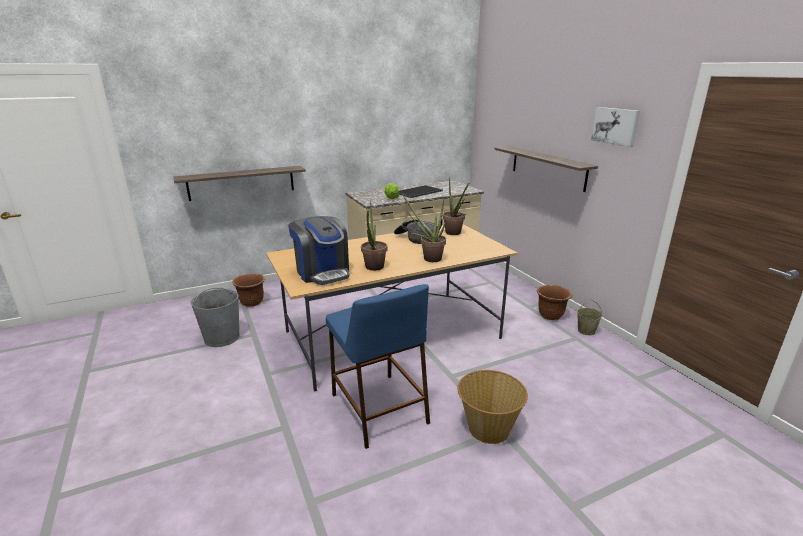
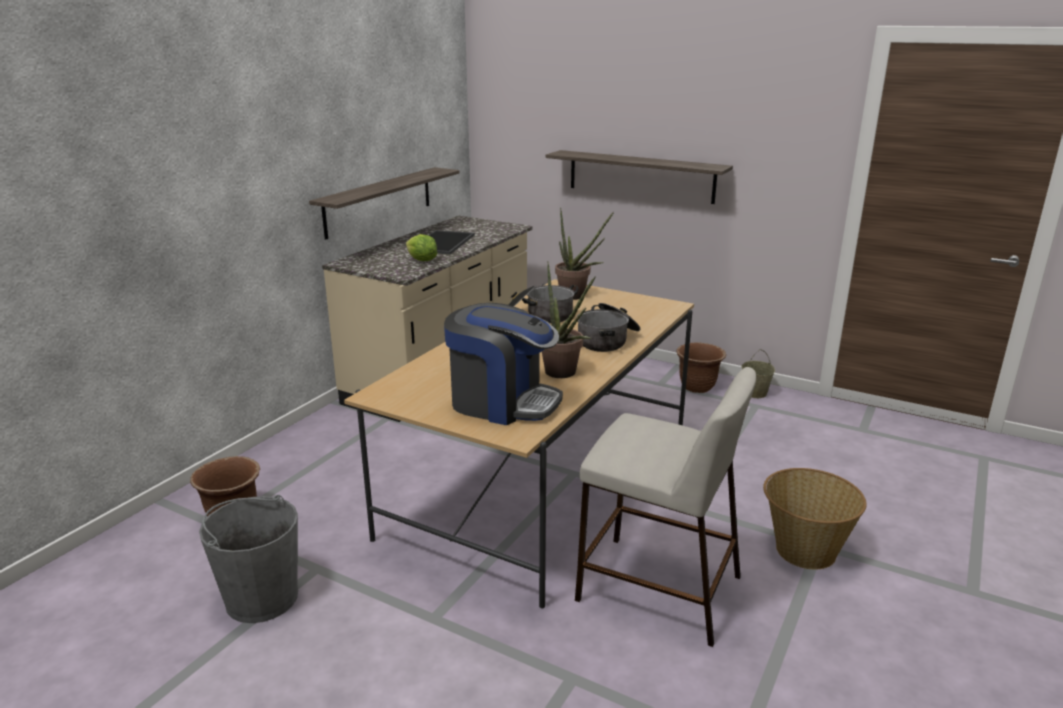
camera: 35 degrees left, 0 degrees up
shelf [174,166,306,201] -> shelf moved to [309,167,460,240]
blue stool [326,284,430,449] -> beige stool [575,367,756,647]
potted plant [402,194,446,262] -> cooking pot [577,303,640,352]
picture [591,107,640,147] -> none

